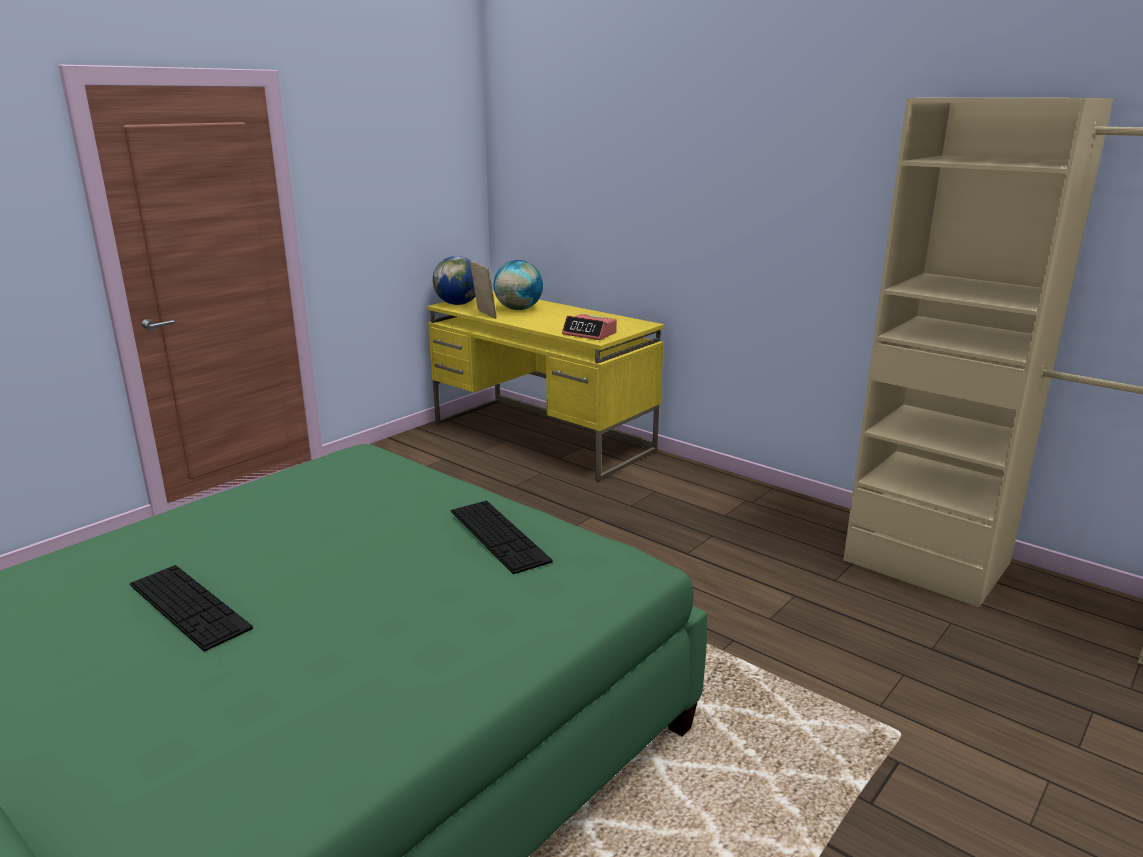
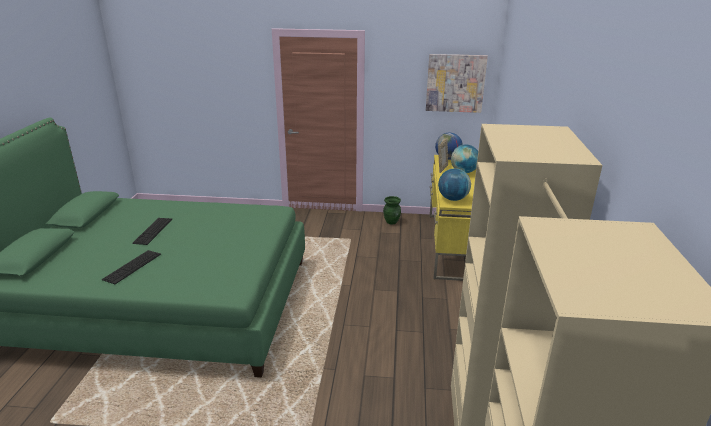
camera: 55 degrees right, 5 degrees up
keyboard [451,501,553,574] -> keyboard moved to [102,250,161,284]
alarm clock [562,314,617,340] -> globe [438,168,471,201]
none -> green vase [383,196,401,225]
none -> picture [426,54,488,113]

